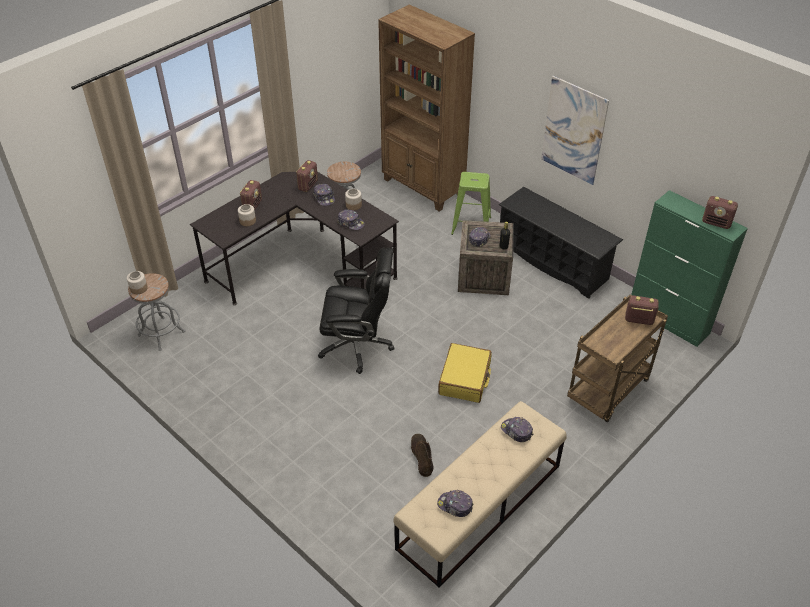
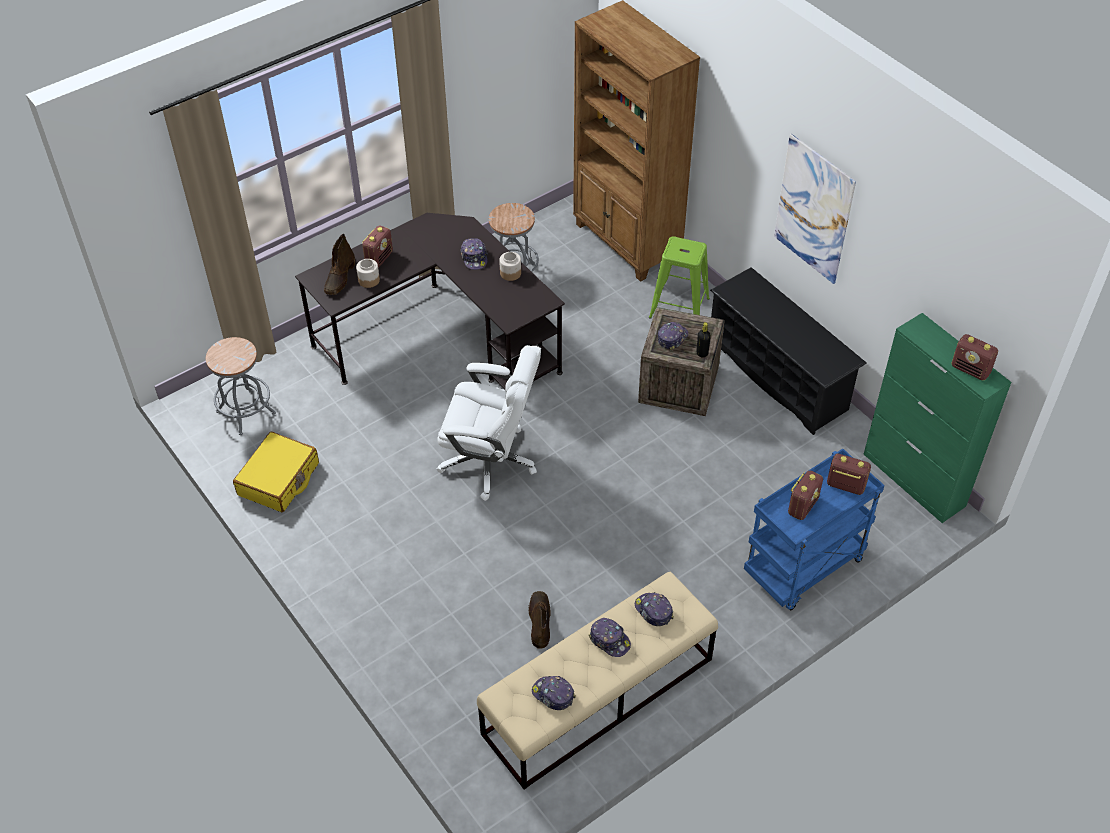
camera: 10 degrees right, 5 degrees up
jar [127,271,148,294] -> none
radio [296,160,318,192] -> radio moved to [788,471,823,520]
black office chair [318,247,395,374] -> white office chair [436,345,541,501]
cap [337,209,365,230] -> cap moved to [589,618,631,657]
yellow suitcase [438,343,492,403] -> yellow suitcase moved to [233,432,319,512]
brown cart [567,294,668,422] -> blue cart [744,449,885,611]
none -> brown boot [324,234,355,295]

